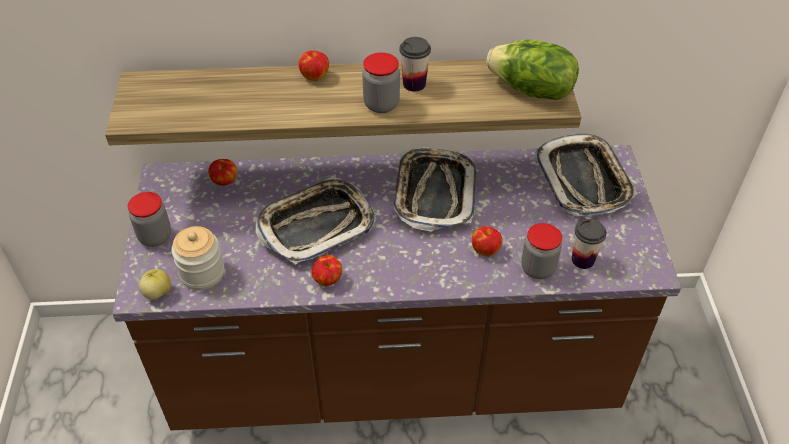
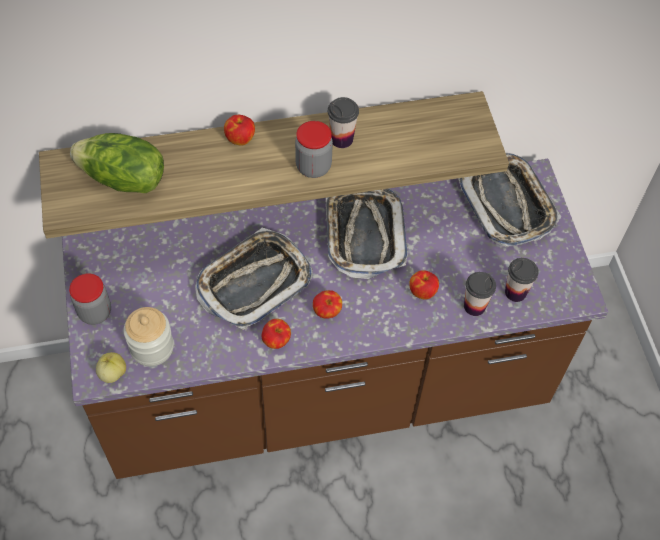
camera: 10 degrees left, 10 degrees up
apple [208,159,237,185] -> apple moved to [313,290,342,319]
lettuce [486,40,579,100] -> lettuce moved to [70,133,164,193]
jar [521,223,562,279] -> cup [464,272,496,316]

